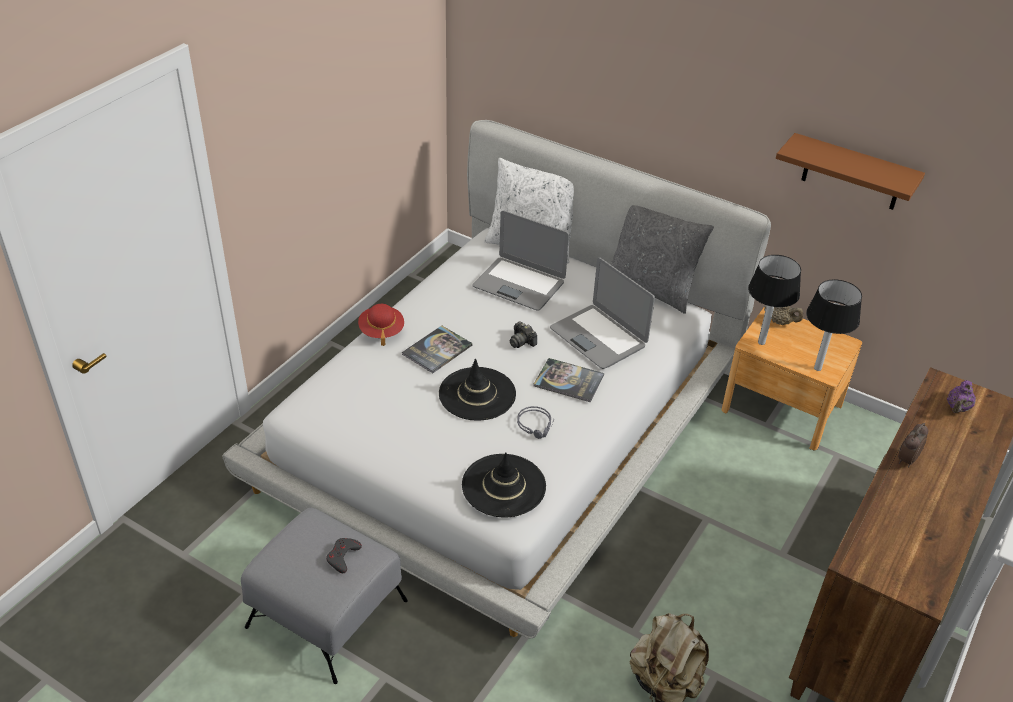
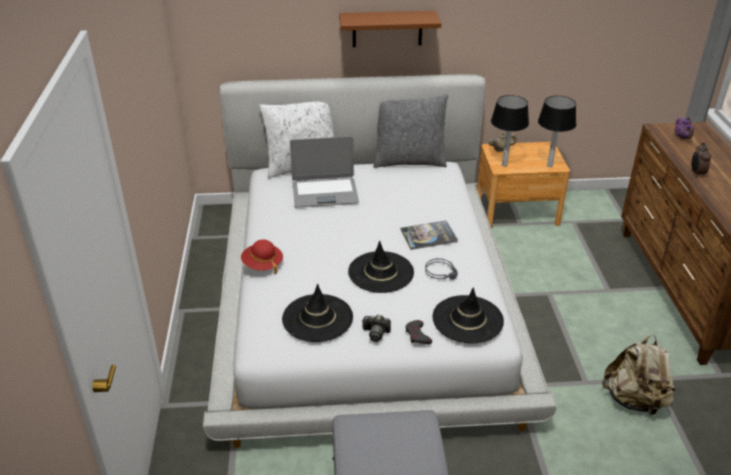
camera: 35 degrees left, 5 degrees down
grey game controller [326,538,362,573] -> grey game controller moved to [406,320,432,344]
book [402,325,472,373] -> none
camera [510,321,537,348] -> camera moved to [362,315,391,342]
laptop [550,258,655,369] -> none
brown shelf [776,133,925,210] -> brown shelf moved to [339,11,441,47]
none -> black hat [282,284,353,342]

